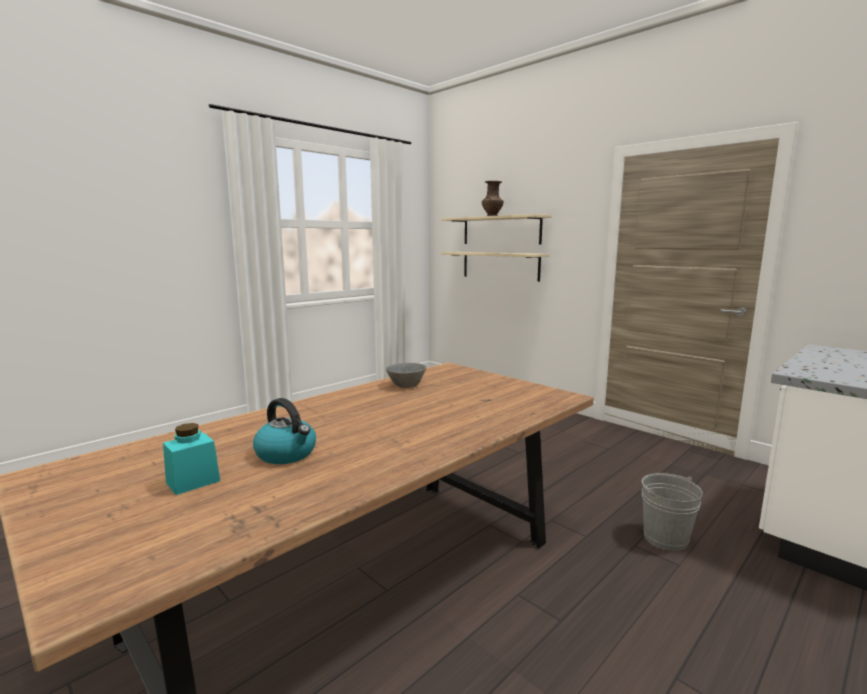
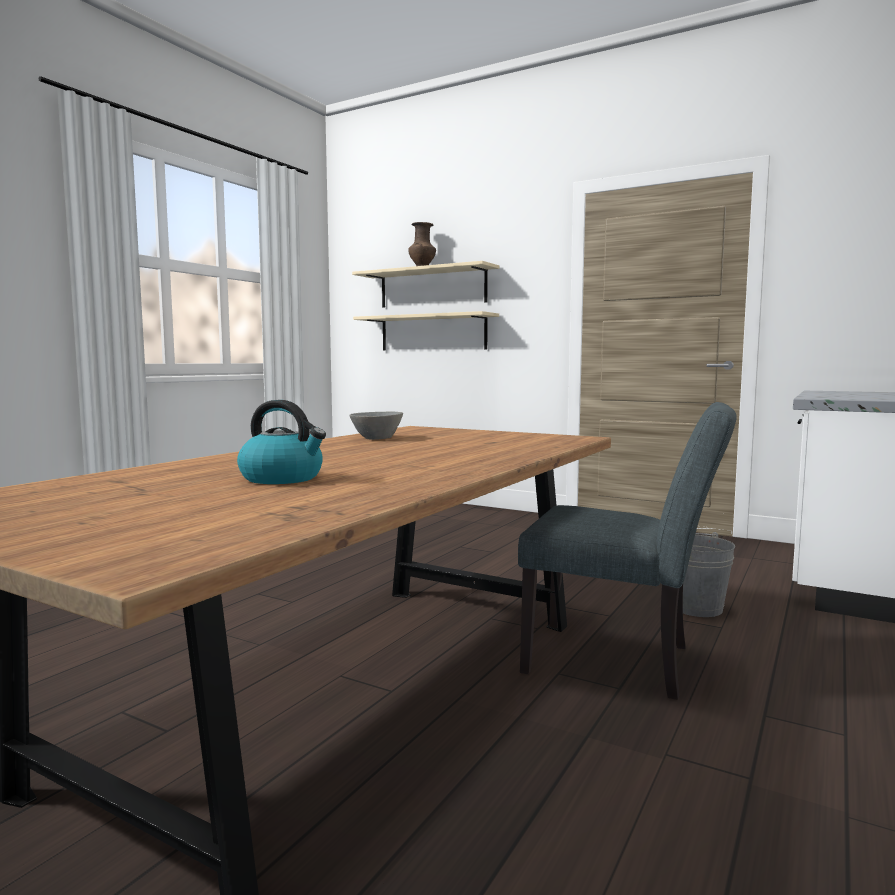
camera: 15 degrees left, 5 degrees down
turquoise jar [163,423,220,495] -> none
none -> grey chair [518,402,737,700]

